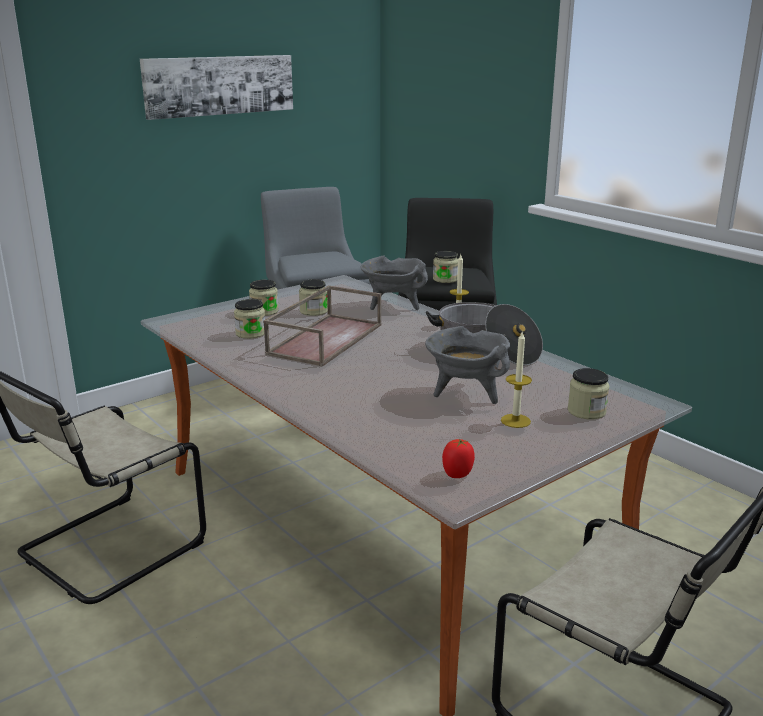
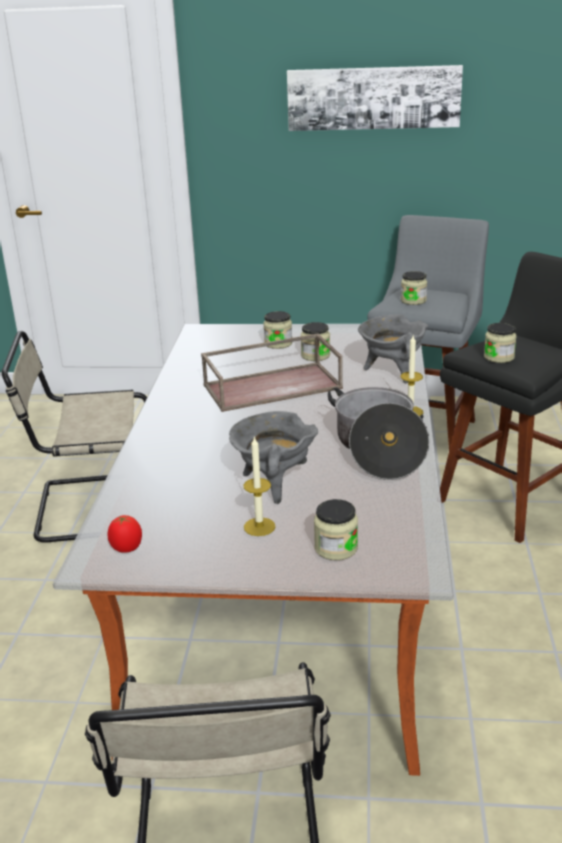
camera: 45 degrees right, 5 degrees up
jar [234,299,265,339] -> jar moved to [401,271,427,305]

